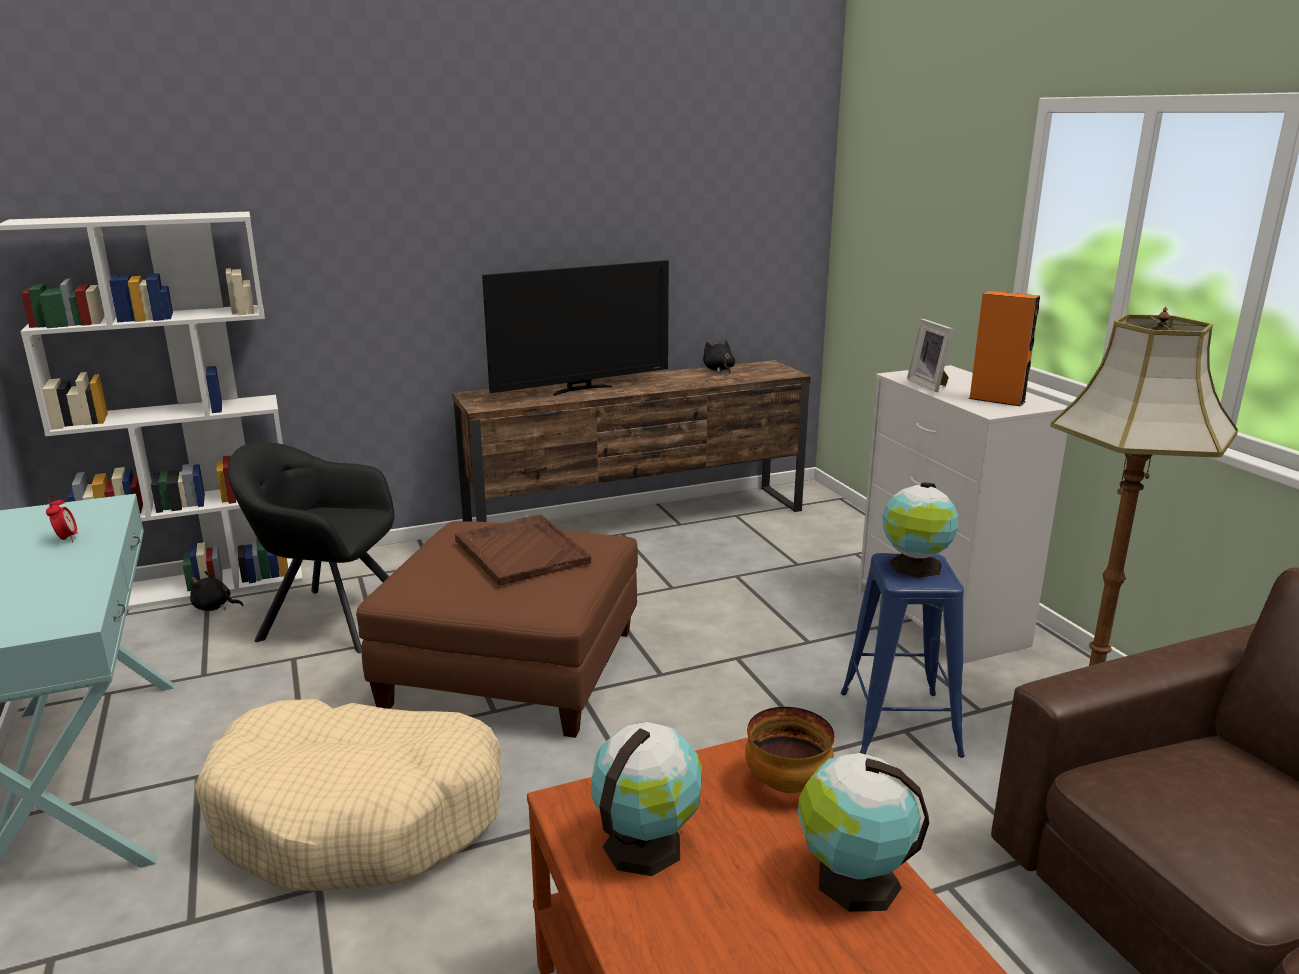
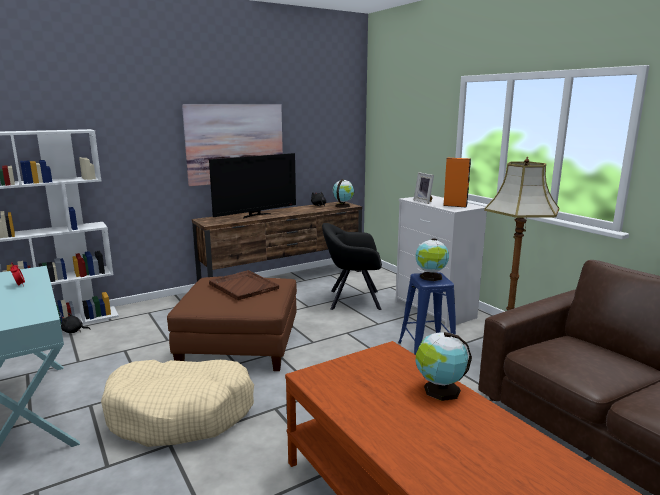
camera: 10 degrees left, 5 degrees down
black armchair [227,442,394,653] -> black armchair moved to [322,223,382,310]
globe [591,722,702,876] -> globe moved to [333,179,354,208]
bowl [745,707,835,793] -> none
none -> picture [182,104,283,186]

